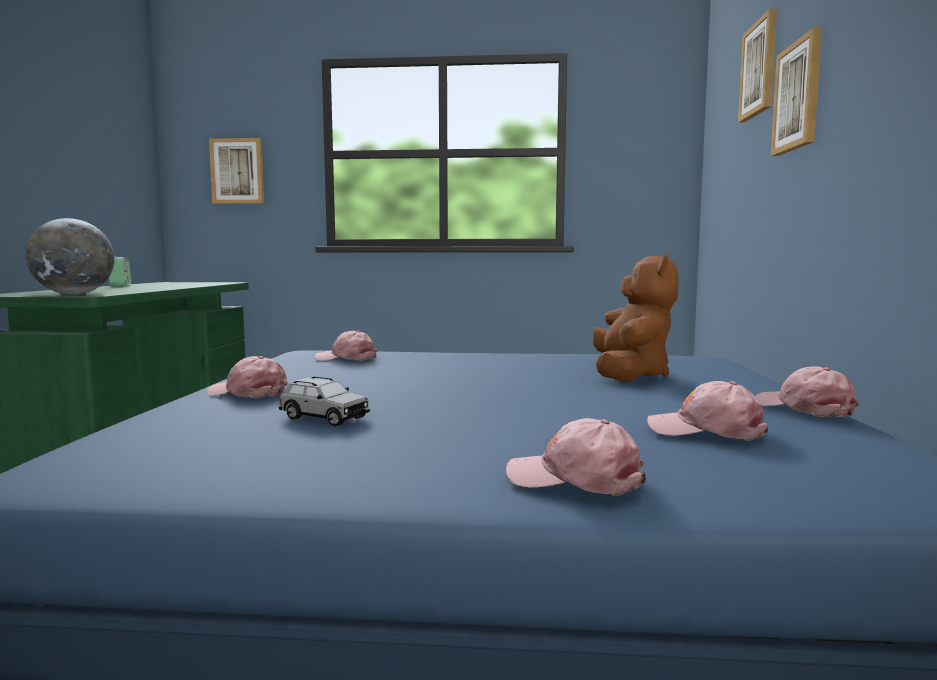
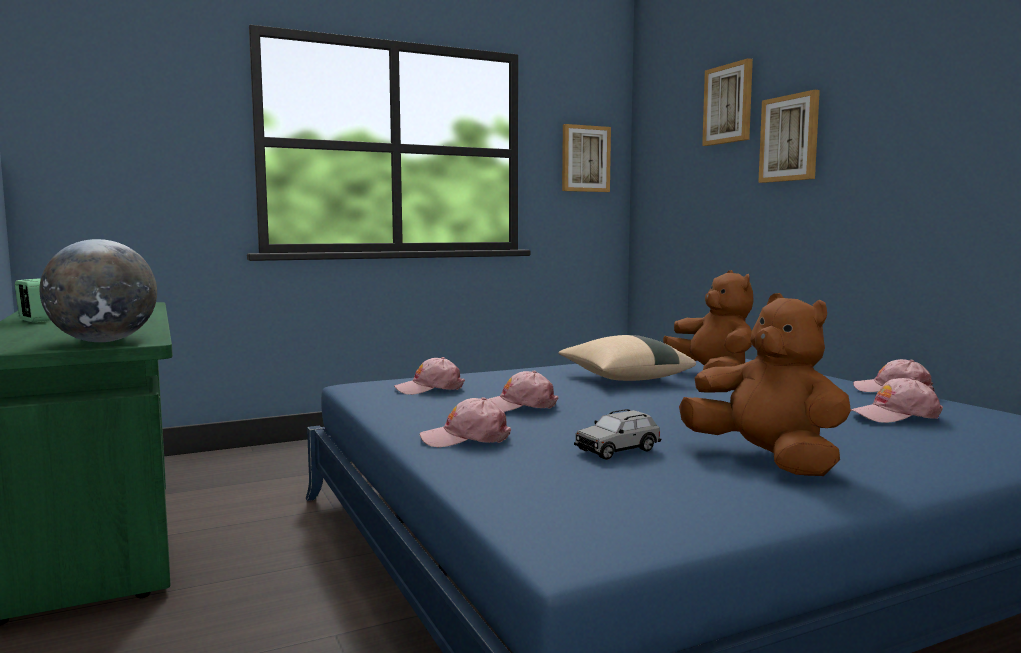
camera: 30 degrees left, 0 degrees up
picture [209,138,264,204] -> picture moved to [562,124,611,192]
grey toy car [279,376,370,426] -> grey toy car turned 150 degrees clockwise [574,409,661,460]
pink cap [506,418,646,496] -> pink cap moved to [488,371,558,412]
none -> beige pillow [558,335,696,381]
none -> brown plush toy [679,293,851,476]

